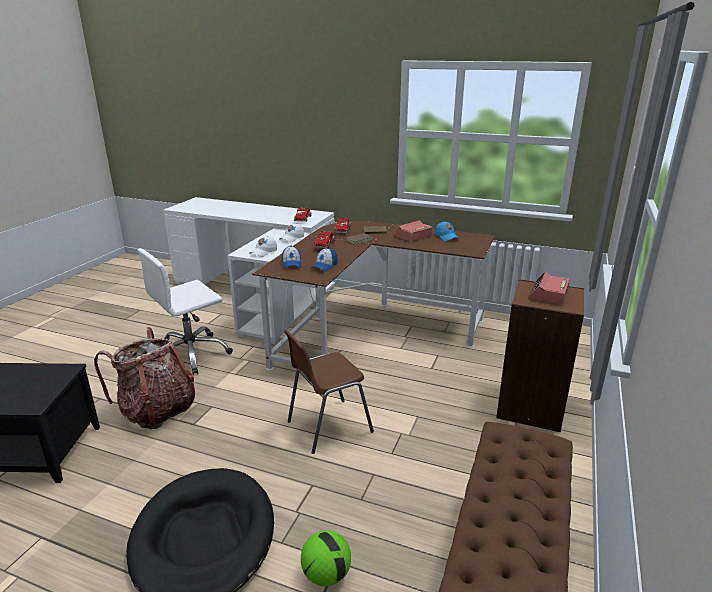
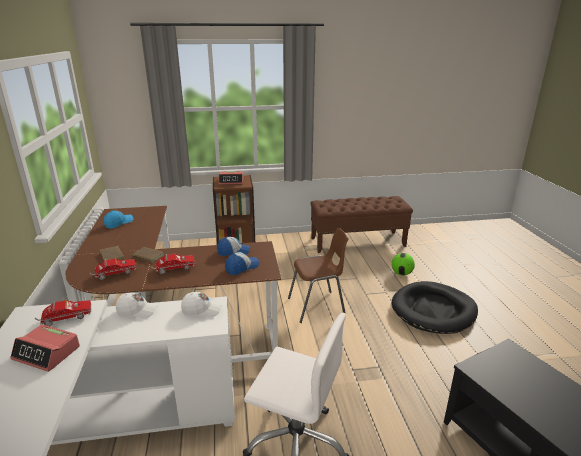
camera: 120 degrees left, 0 degrees up
backpack [94,327,195,429] -> none
brown chair [284,330,374,454] -> brown chair turned 45 degrees counterclockwise [288,228,348,323]
alarm clock [394,220,433,242] -> alarm clock moved to [10,324,80,372]

